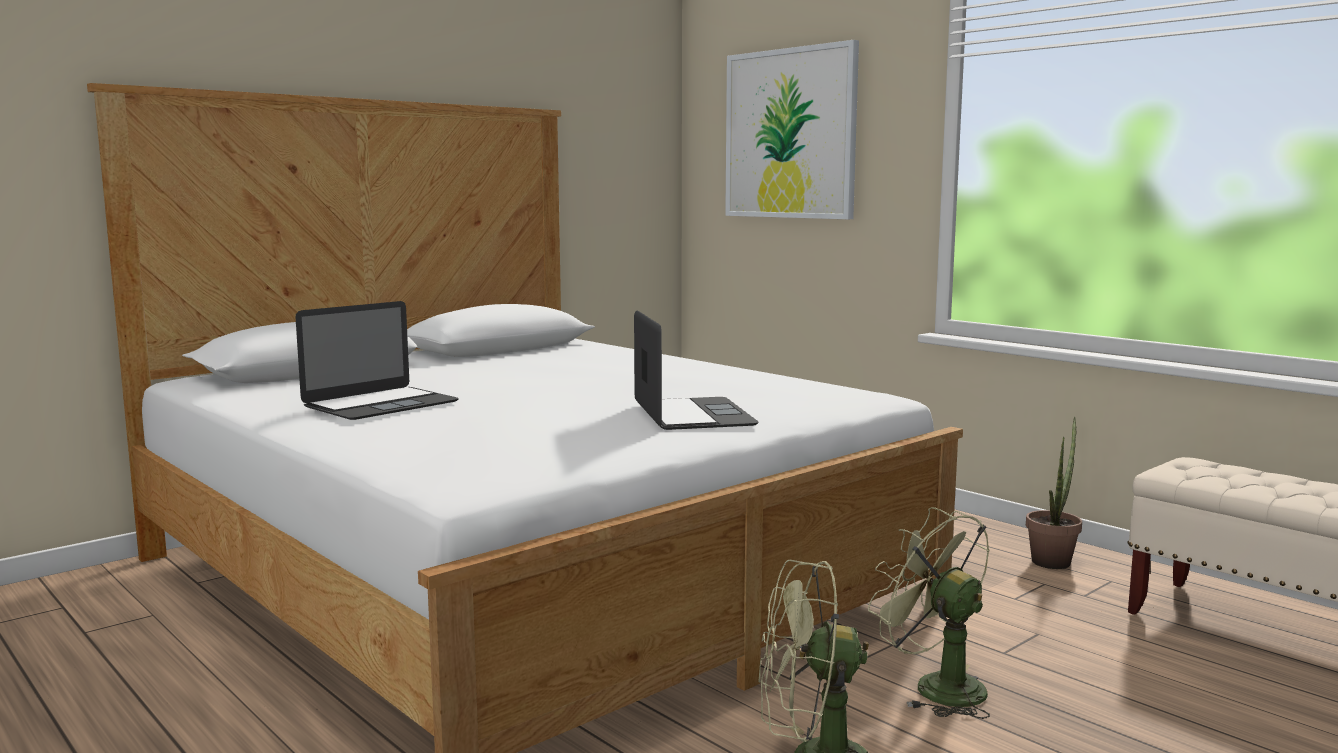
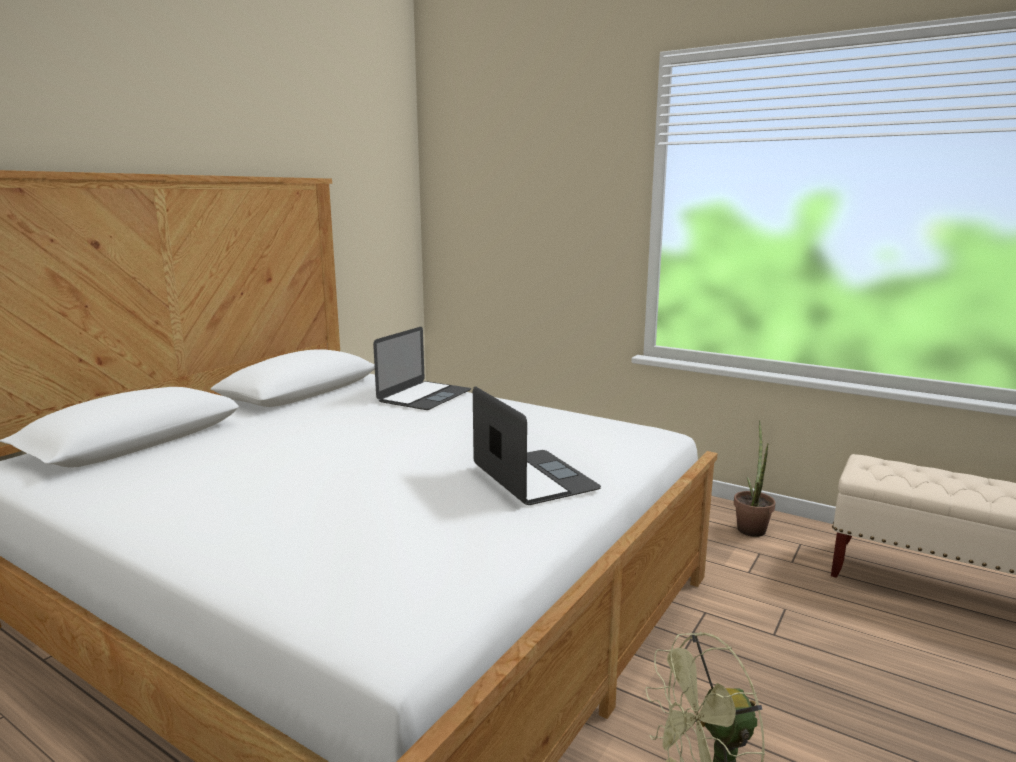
camera: 15 degrees left, 5 degrees up
laptop [295,301,459,420] -> laptop moved to [373,327,471,410]
picture [725,40,859,219] -> none
green fan [868,507,990,719] -> none

